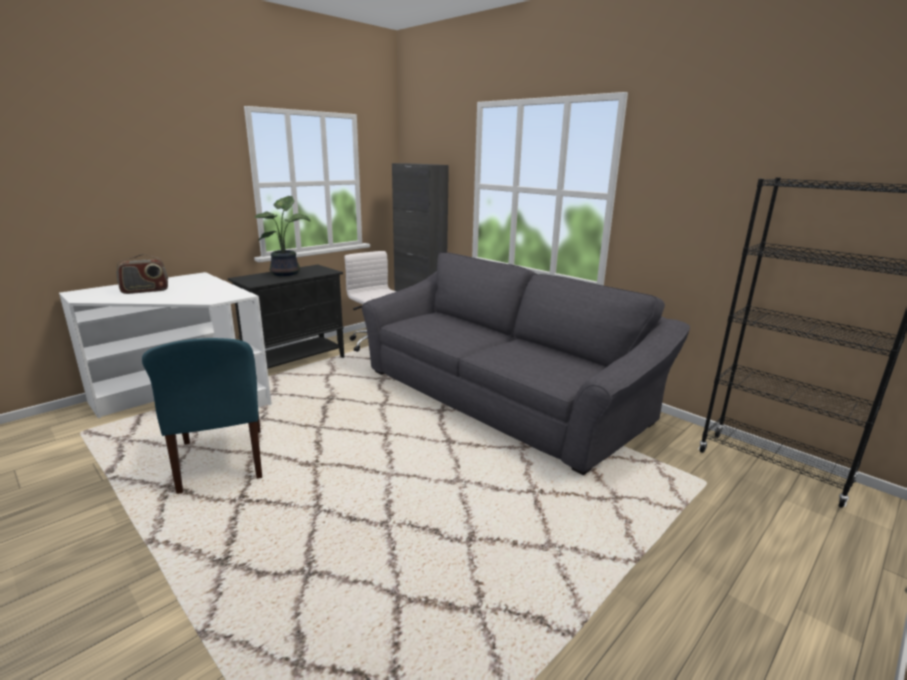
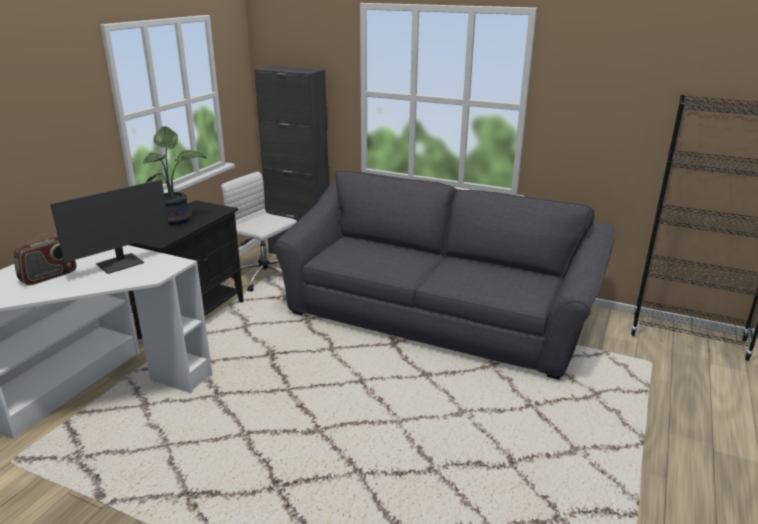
camera: 20 degrees left, 5 degrees up
blue chair [142,338,262,494] -> none
none -> monitor [50,180,170,274]

